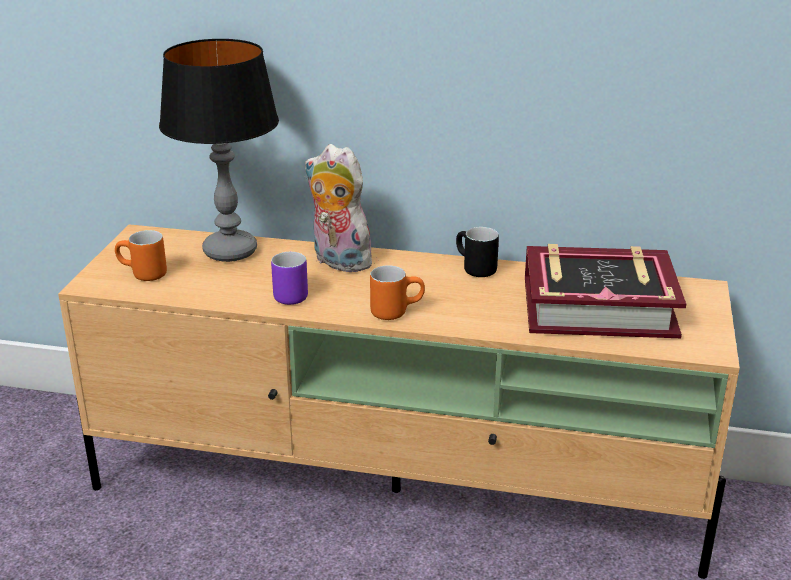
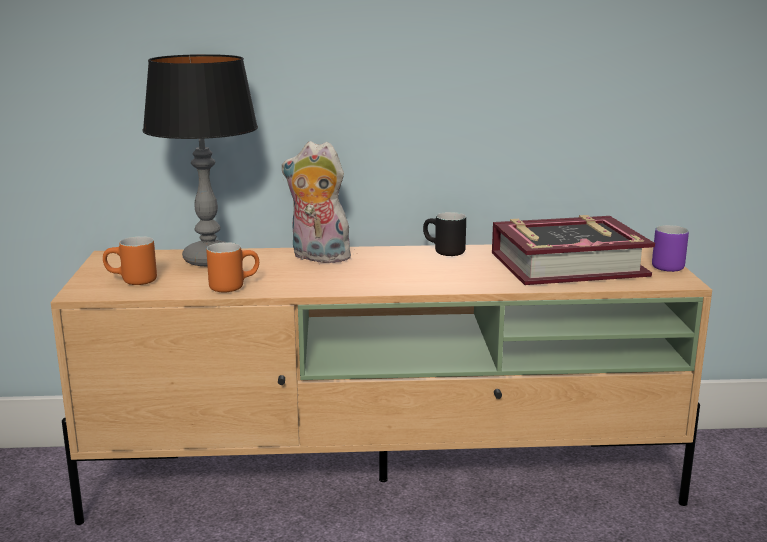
camera: 15 degrees left, 10 degrees down
purple mug [271,252,308,305] -> purple mug moved to [652,225,689,272]
orange mug [370,265,425,320] -> orange mug moved to [207,242,259,292]

